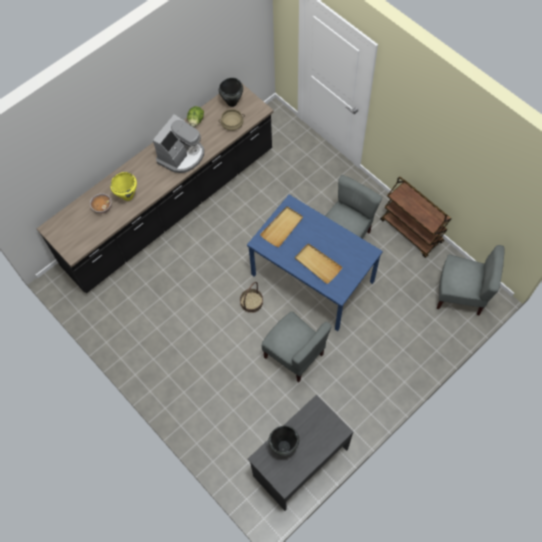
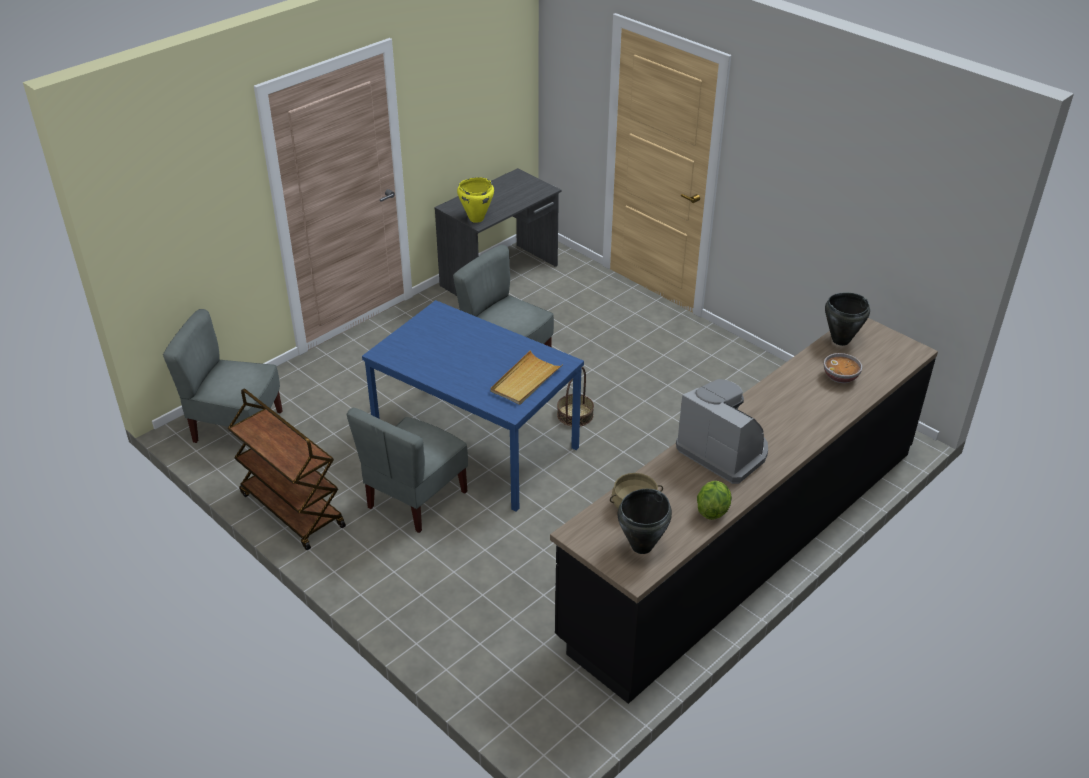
camera: 175 degrees right, 25 degrees down
yellow cooking pot [110,172,137,201] -> yellow cooking pot moved to [457,177,494,223]
coffee machine [153,114,204,173] -> coffee machine turned 105 degrees clockwise [676,379,768,484]
black cooking pot [268,426,299,456] -> black cooking pot moved to [825,293,870,346]
beige tray [295,243,343,284] -> none

